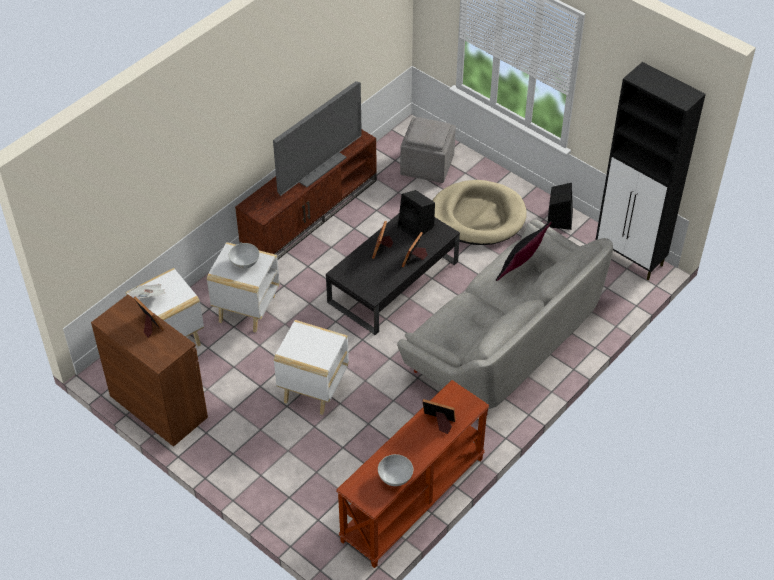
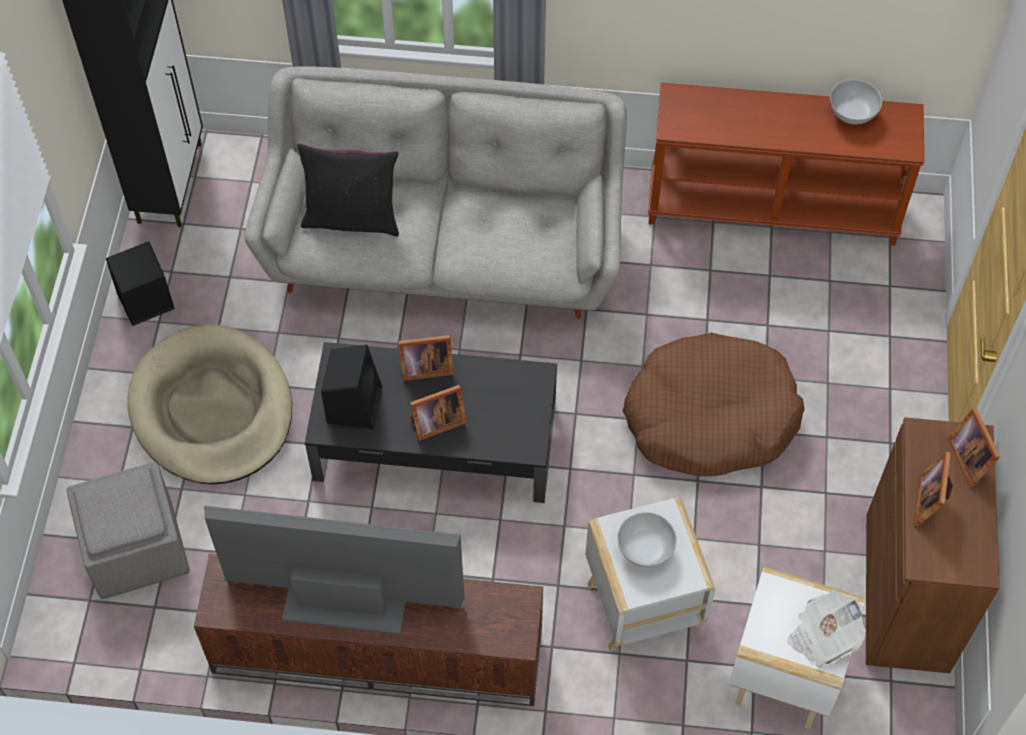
camera: 125 degrees left, 10 degrees up
white side table [274,320,349,415] -> brown dog bed [623,333,805,477]
picture frame [422,399,456,434] -> picture frame moved to [947,408,1000,487]

